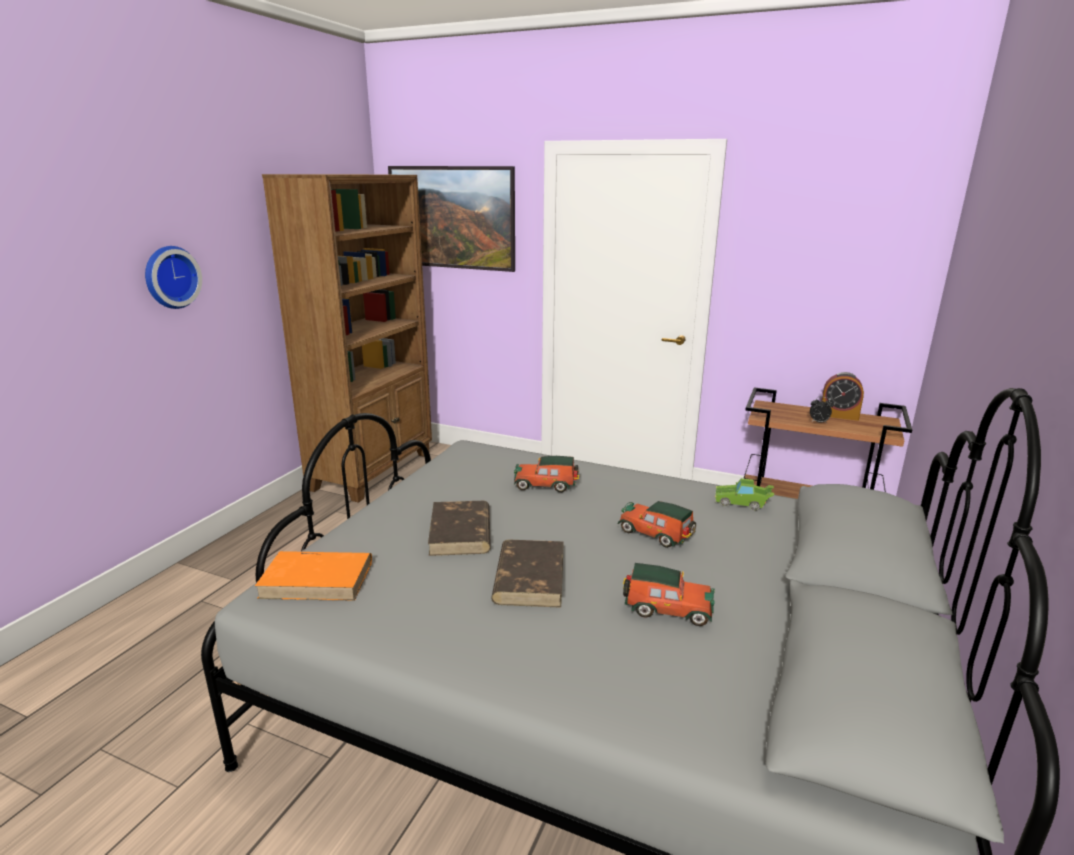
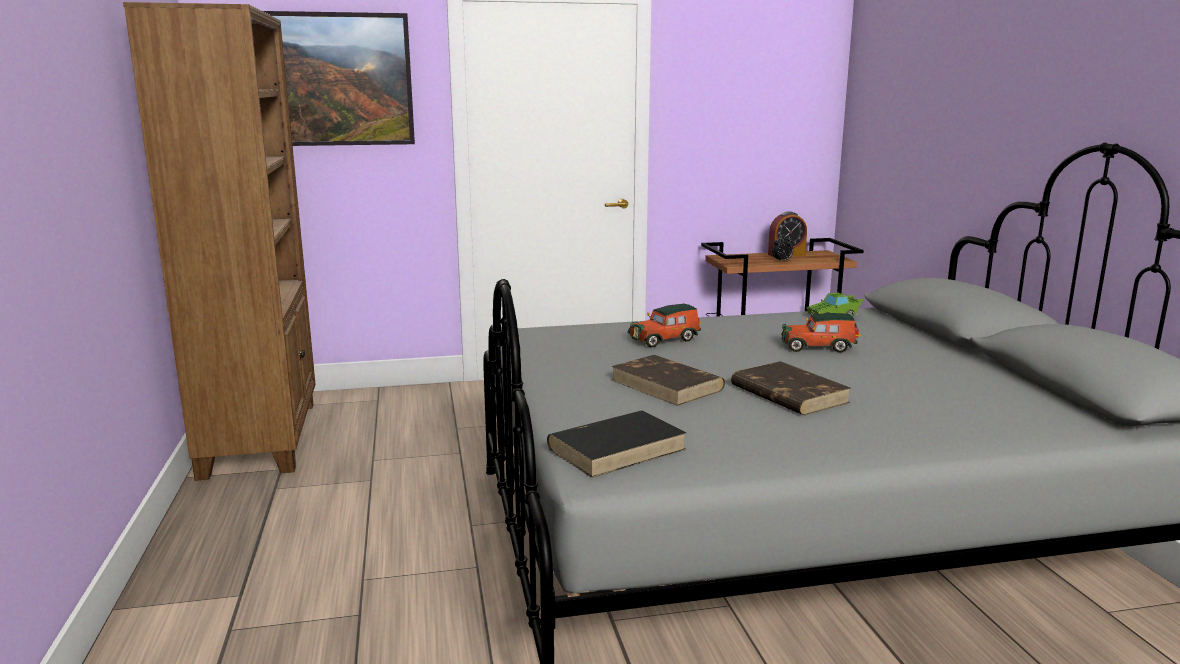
camera: 35 degrees left, 5 degrees down
wall clock [145,246,202,309] -> none
orange book [255,551,372,601] -> black book [547,410,686,478]
toy car [623,563,715,626] -> none

